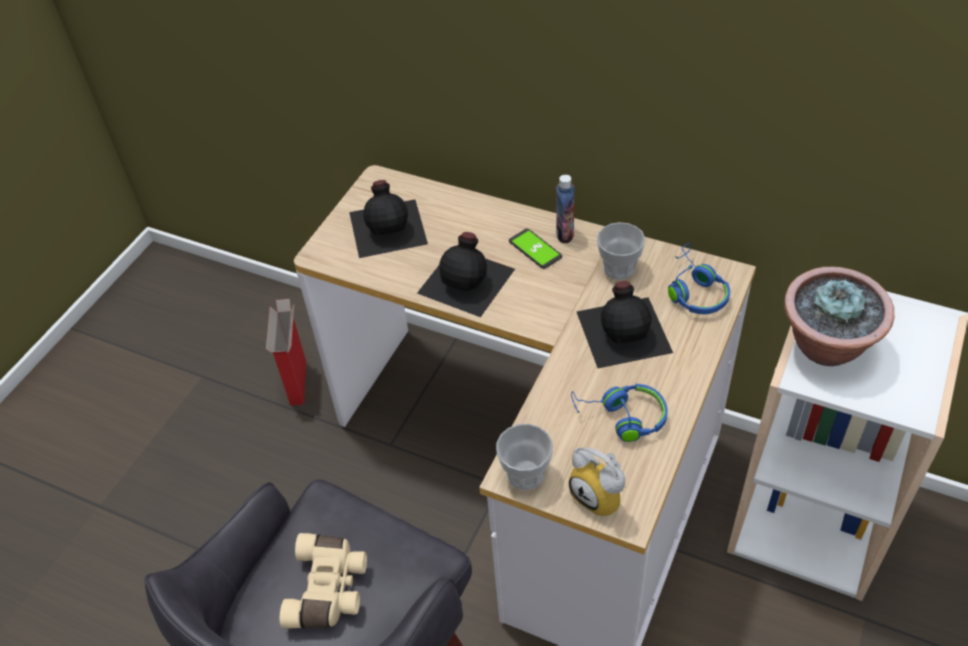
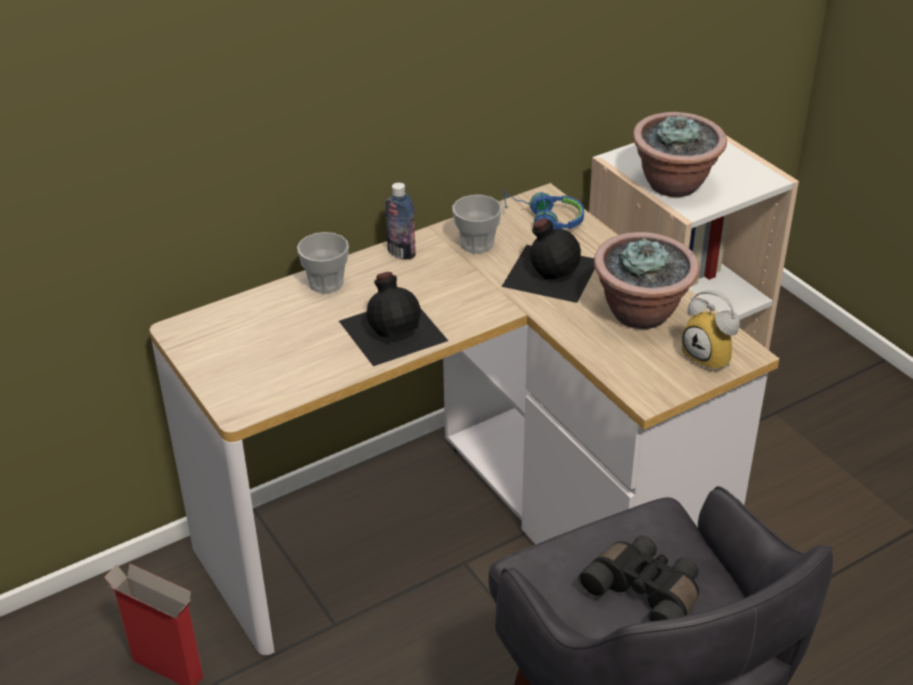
camera: 60 degrees left, 10 degrees down
beige binoculars [280,533,367,628] -> black binoculars [578,536,699,622]
black bottle [349,180,428,258] -> none
cup [496,424,553,490] -> cup moved to [297,232,349,293]
phone [509,229,562,269] -> none
alarm clock [569,447,625,517] -> alarm clock turned 60 degrees clockwise [682,290,740,372]
blue headphones [571,384,668,442] -> potted plant [594,232,699,329]

